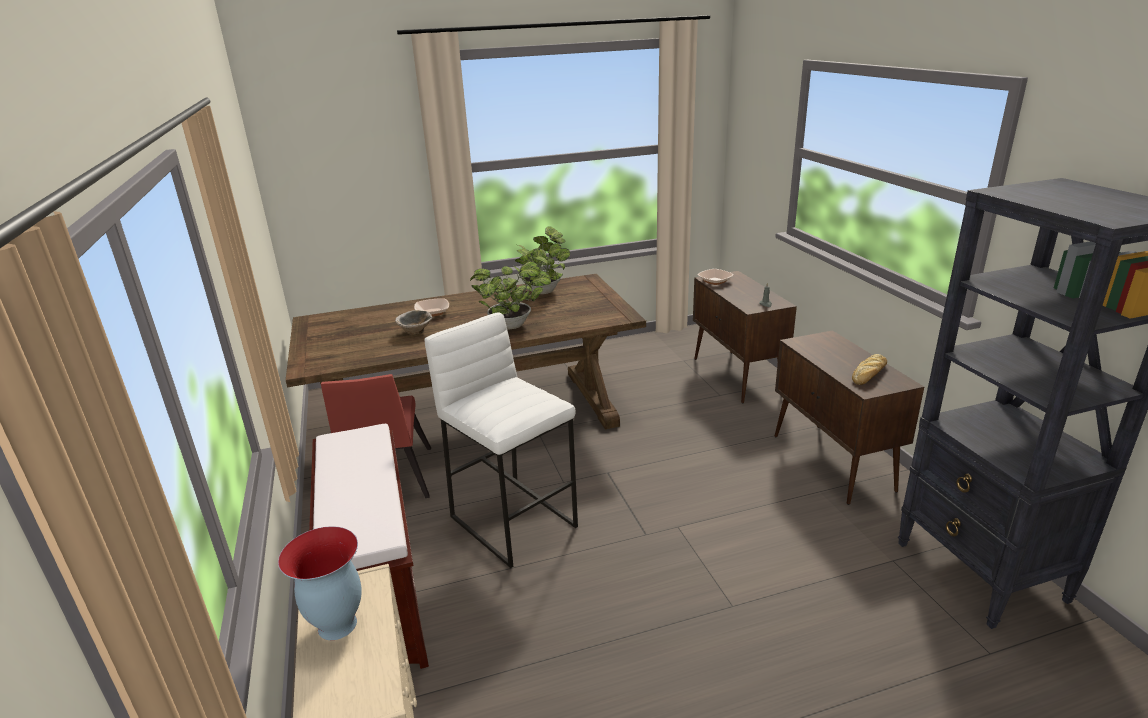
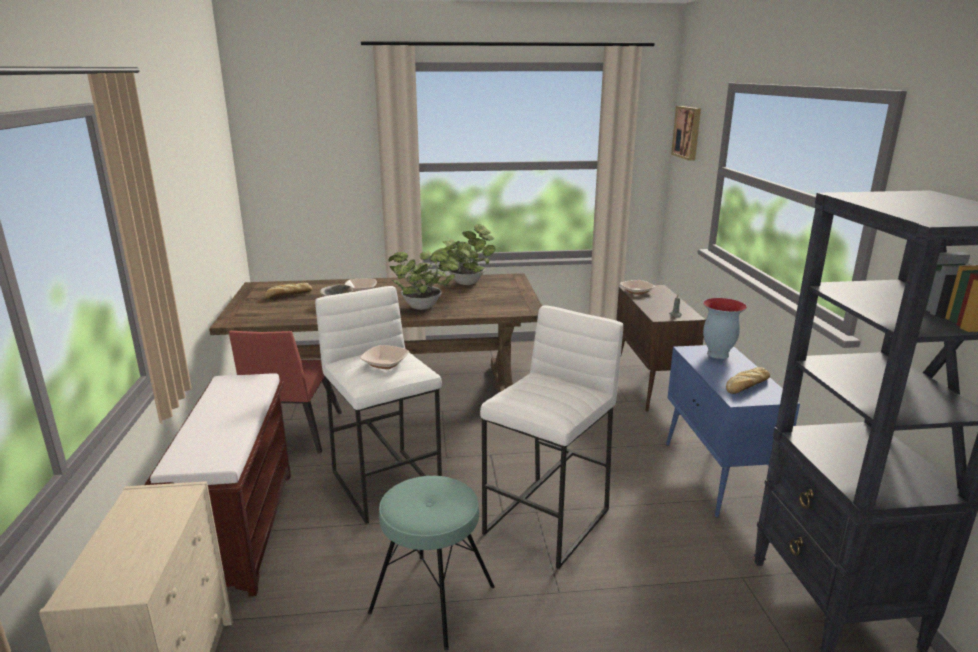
camera: 10 degrees right, 5 degrees down
vase [278,526,362,640] -> vase moved to [703,298,747,359]
brown cabinet [775,330,924,505] -> blue cabinet [666,345,800,518]
none -> bread [265,283,312,299]
none -> bowl [360,345,409,369]
none -> turquoise stool [368,476,495,651]
none -> white stool [480,305,623,569]
none -> picture [671,106,701,161]

